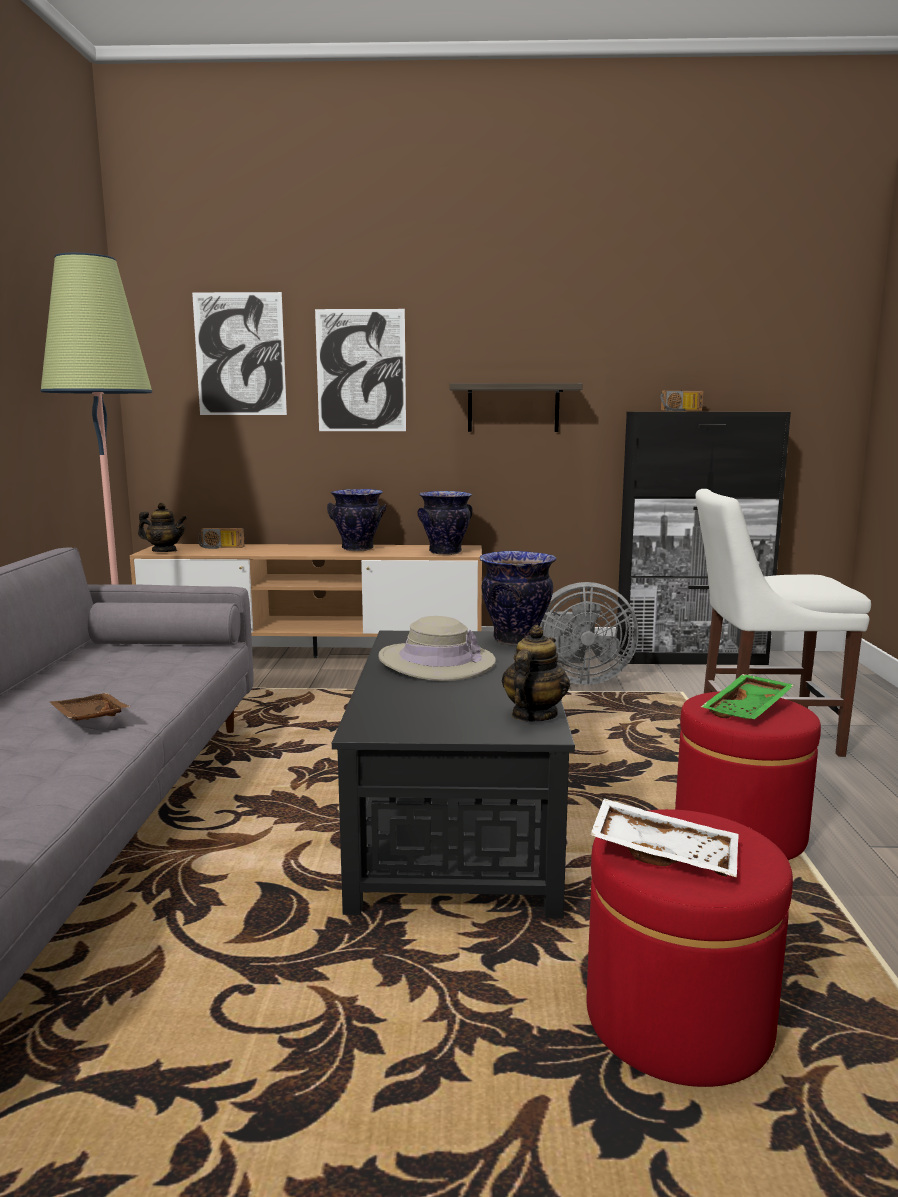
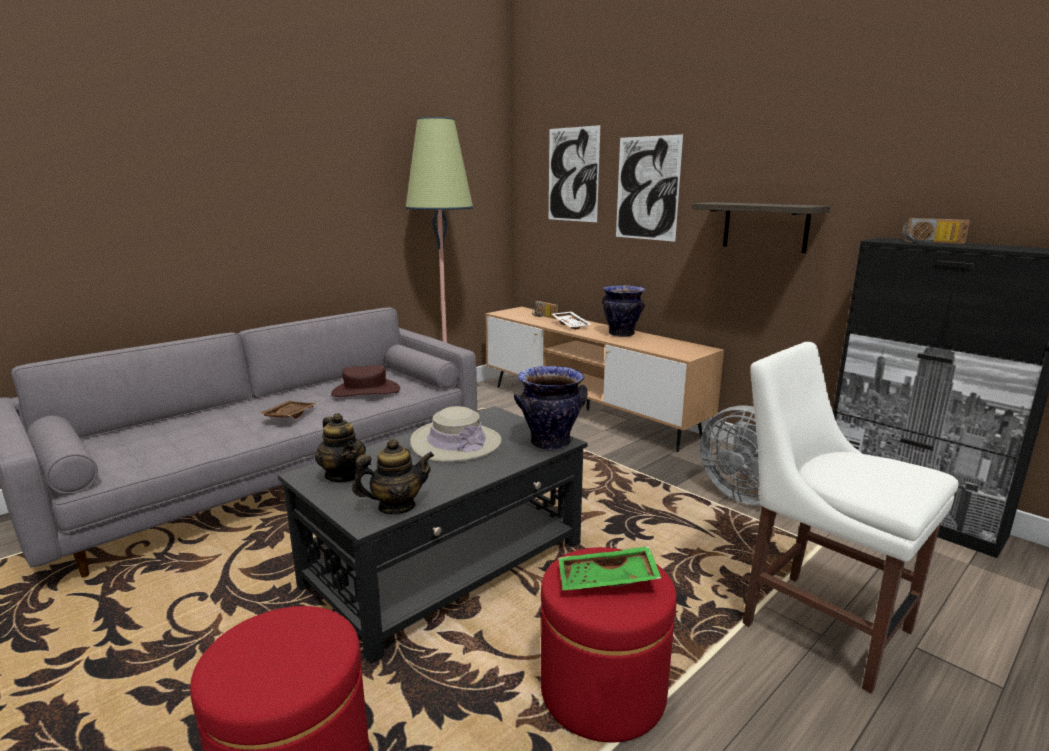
camera: 45 degrees right, 5 degrees up
teapot [138,503,187,552] -> teapot moved to [315,413,366,482]
vase [418,491,473,555] -> none
white tray [590,798,739,878] -> white tray moved to [552,311,591,329]
none -> brown hat [331,365,400,397]

